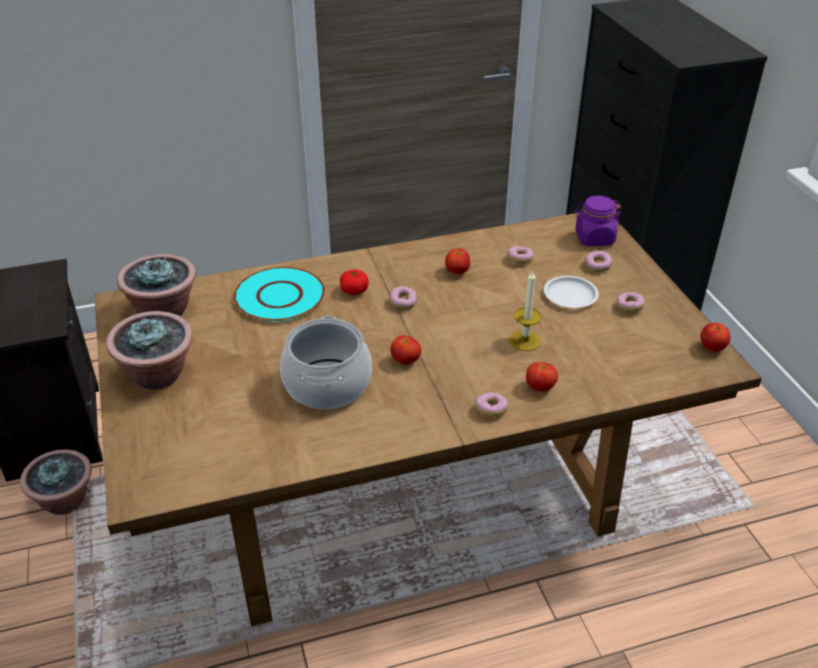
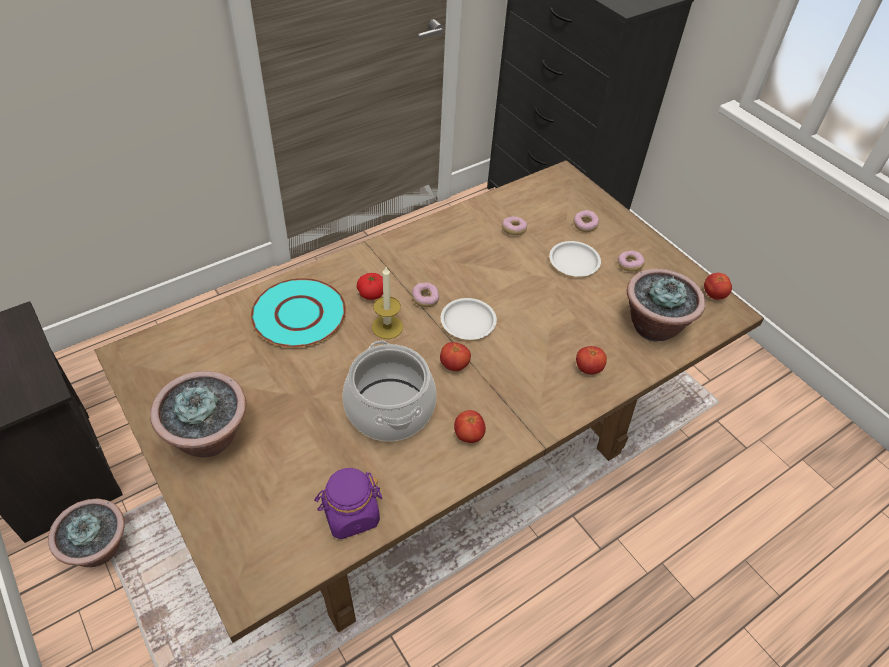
camera: 20 degrees left, 10 degrees up
potted plant [117,254,196,316] -> potted plant moved to [627,269,706,342]
tomato [445,248,470,274] -> tomato moved to [454,410,486,443]
donut [475,392,508,417] -> none
candle [509,270,542,351] -> candle moved to [372,267,403,339]
purple jar [575,196,621,246] -> purple jar moved to [314,468,382,539]
none -> white plate [441,298,497,340]

